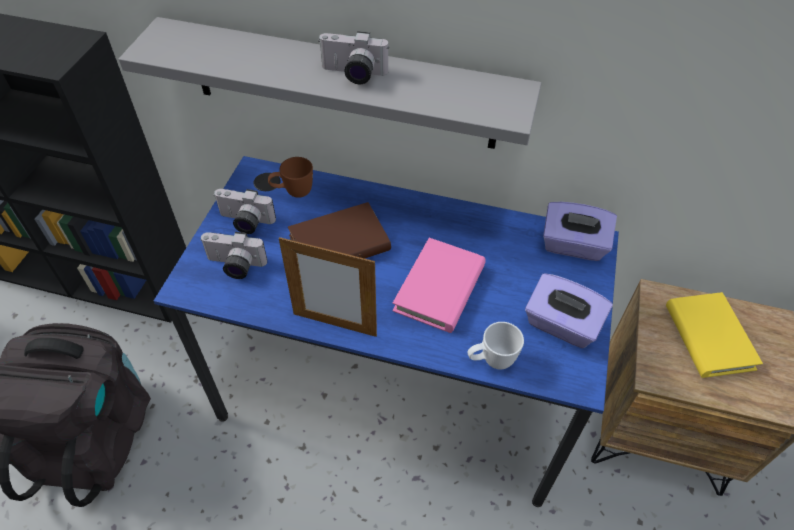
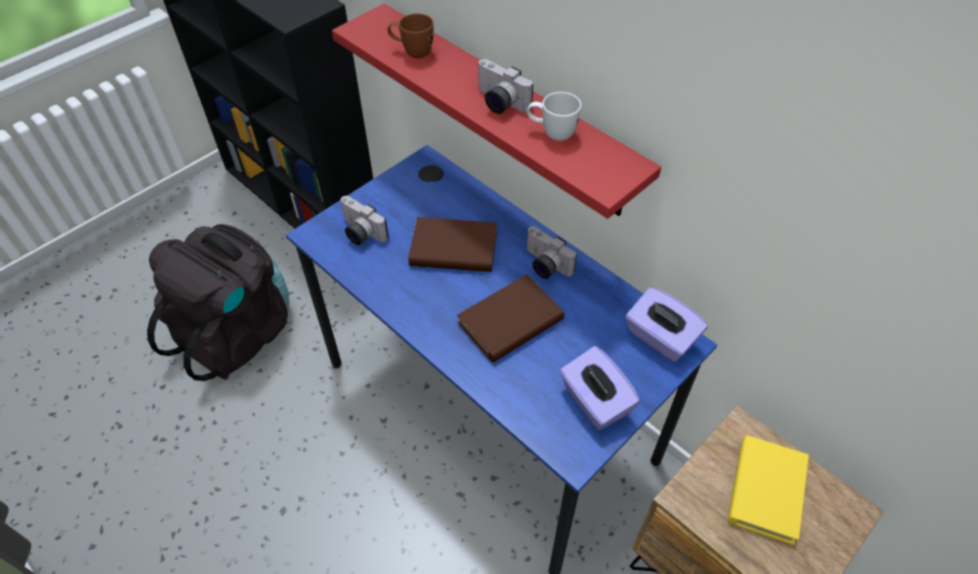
camera: 30 degrees right, 0 degrees up
grey shelf [119,17,542,149] -> red shelf [332,4,661,219]
camera [213,189,276,234] -> camera moved to [527,226,577,279]
brown mug [268,157,313,198] -> brown mug moved to [388,13,434,58]
picture frame [279,237,377,337] -> none
pink book [392,238,486,333] -> brown book [457,274,564,363]
white mug [468,322,524,369] -> white mug moved to [527,92,581,141]

